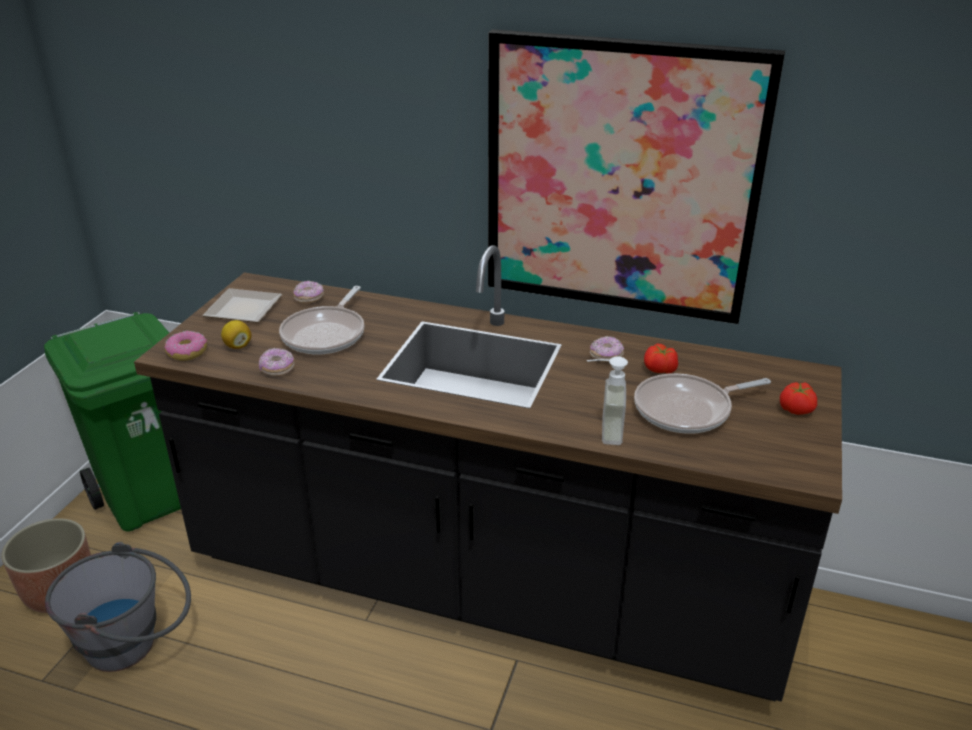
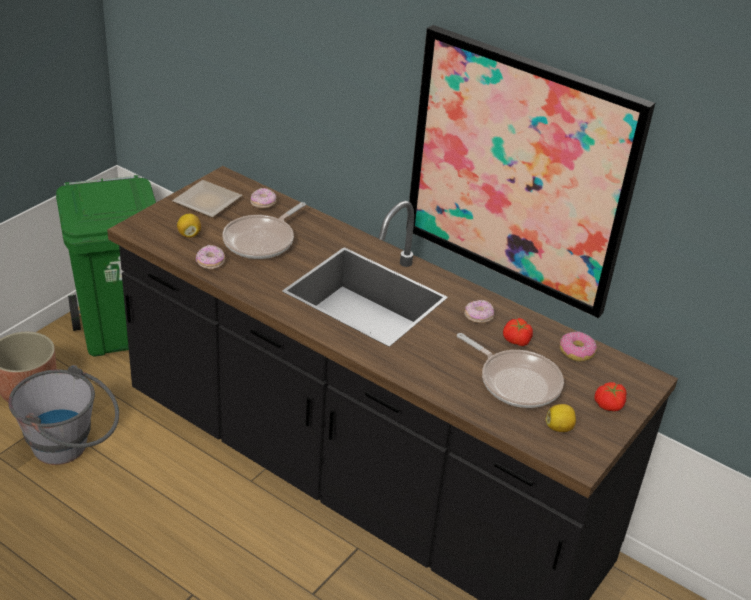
camera: 15 degrees right, 5 degrees up
donut [164,331,207,361] -> donut moved to [560,331,597,362]
soap dispenser [587,356,628,445] -> none
frying pan [634,373,771,434] -> frying pan turned 135 degrees counterclockwise [457,333,564,408]
none -> lemon [546,404,576,432]

